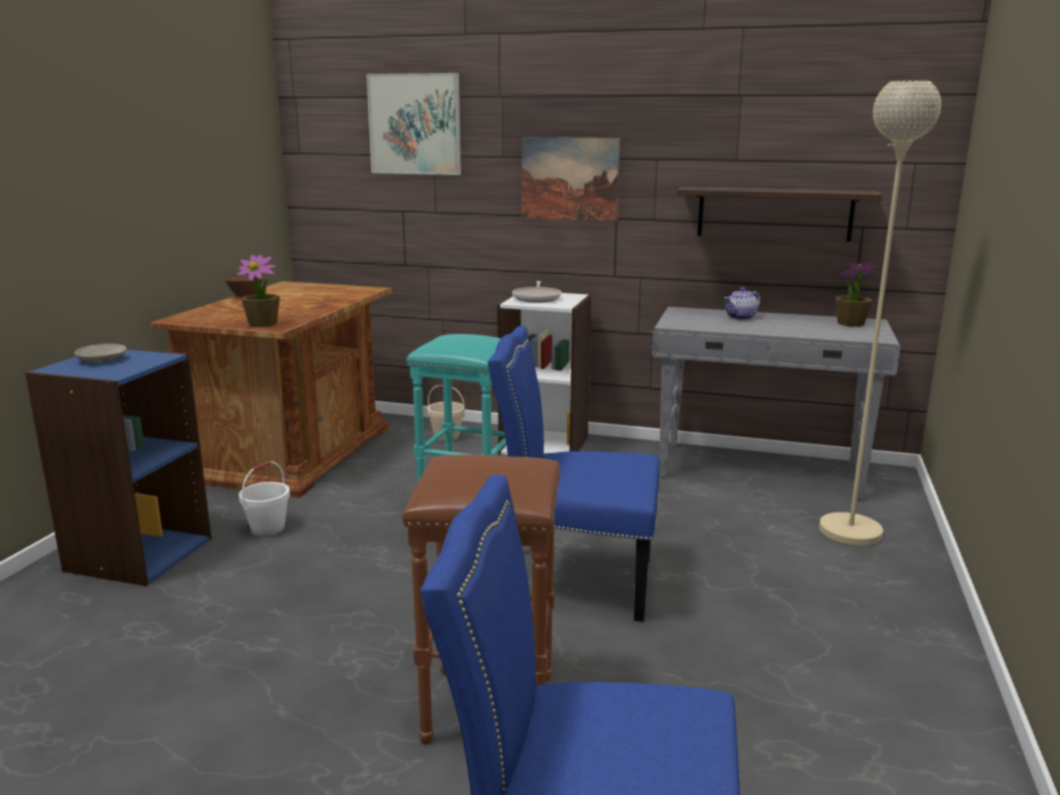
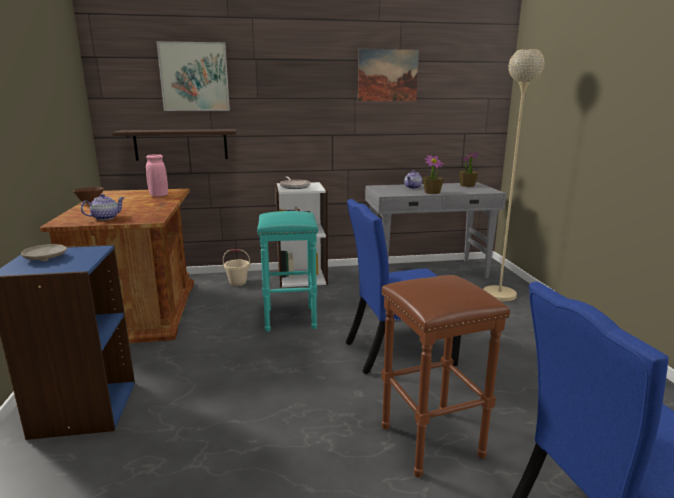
camera: 25 degrees left, 0 degrees up
potted plant [237,255,280,327] -> potted plant moved to [423,155,444,194]
white bucket [239,461,290,537] -> none
picture [522,137,620,221] -> picture moved to [358,49,419,101]
shelf [676,186,882,242] -> shelf moved to [112,129,237,161]
none -> teapot [81,194,125,220]
none -> pink vase [146,154,168,197]

